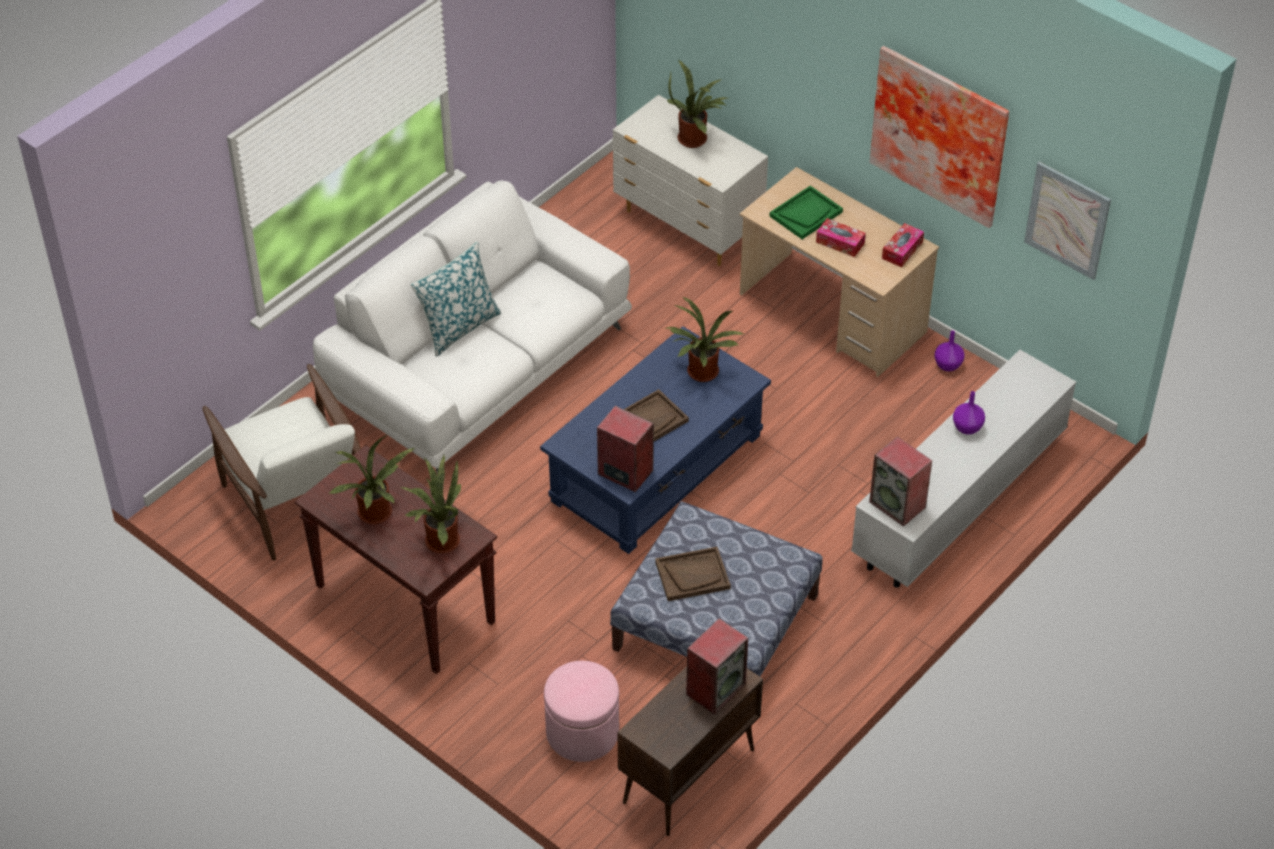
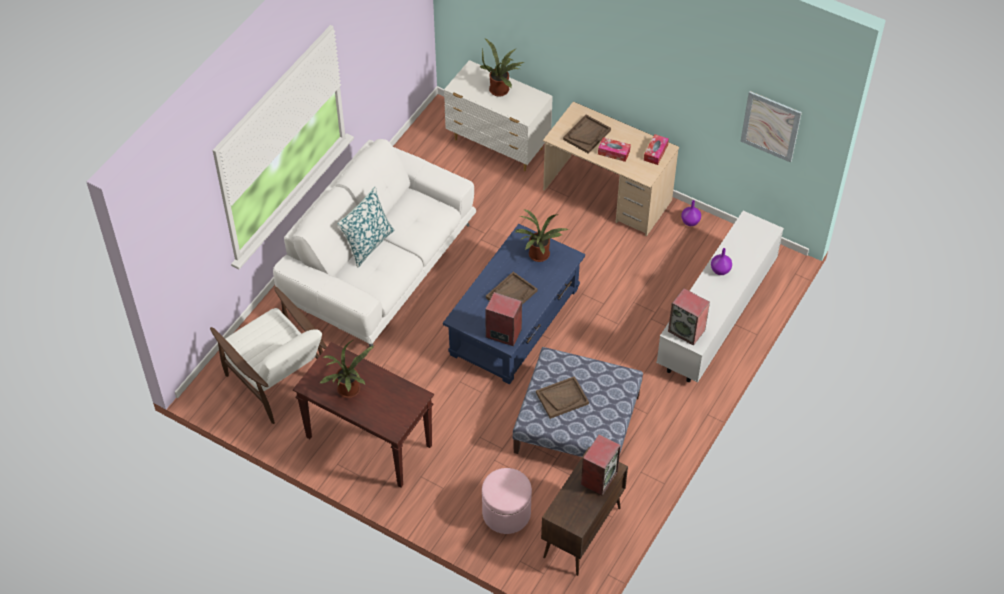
camera: 10 degrees left, 5 degrees up
potted plant [400,455,461,554] -> none
green tray [769,186,843,239] -> brown tray [563,115,611,154]
picture [869,46,1009,228] -> none

